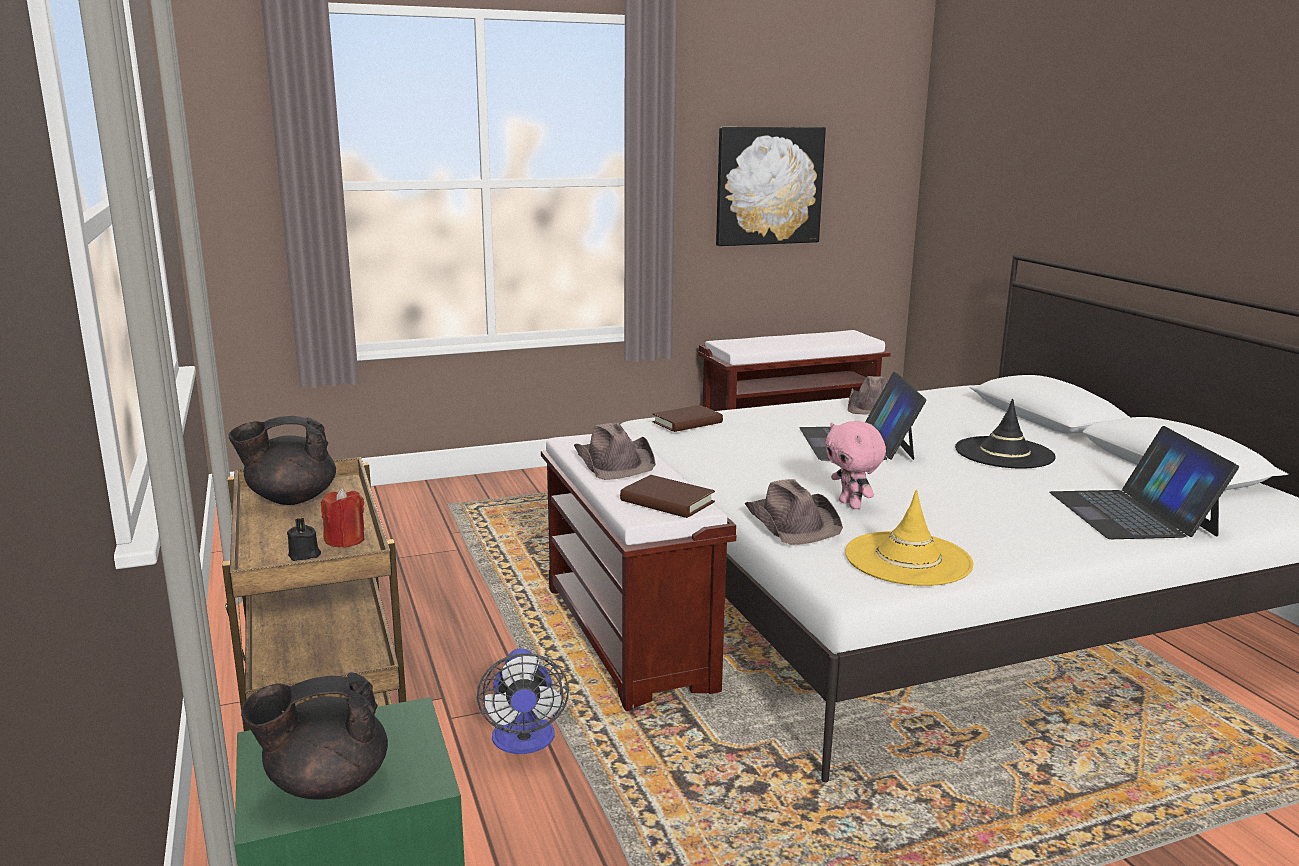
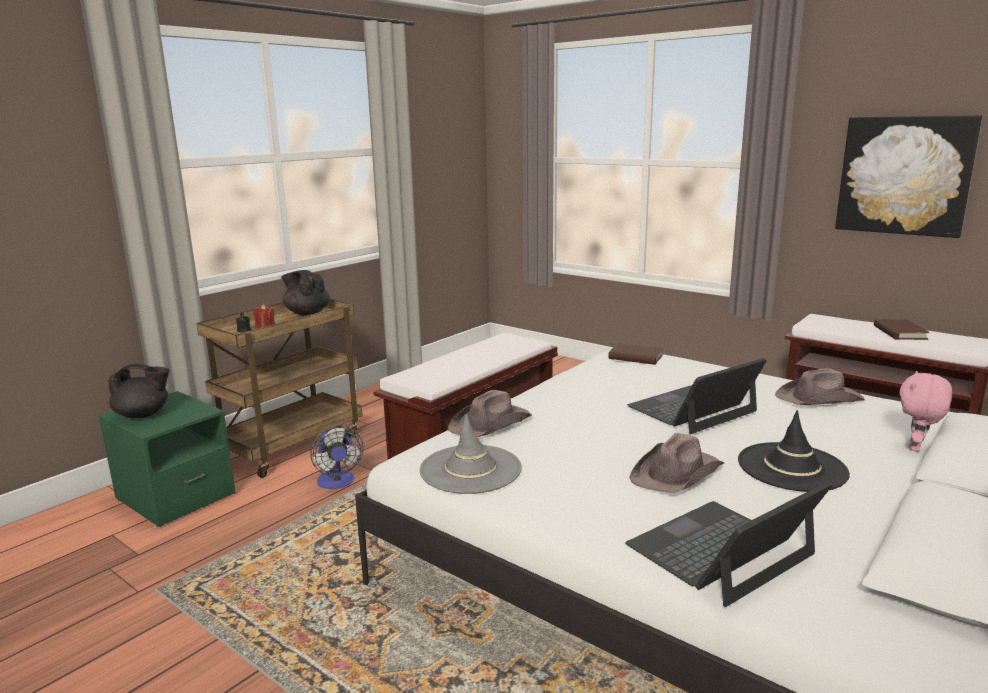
camera: 60 degrees right, 0 degrees up
black teapot [241,672,388,800] -> black teapot turned 135 degrees clockwise [109,364,170,418]
fan [477,648,569,754] -> fan turned 75 degrees counterclockwise [310,426,363,489]
brown hat [574,423,656,480] -> brown hat moved to [629,433,724,493]
brown book [620,475,715,518] -> brown book moved to [874,319,930,340]
pink plush toy [825,421,886,509] -> pink plush toy moved to [899,371,952,452]
yellow hat [845,490,973,586] -> grey hat [420,413,522,494]

